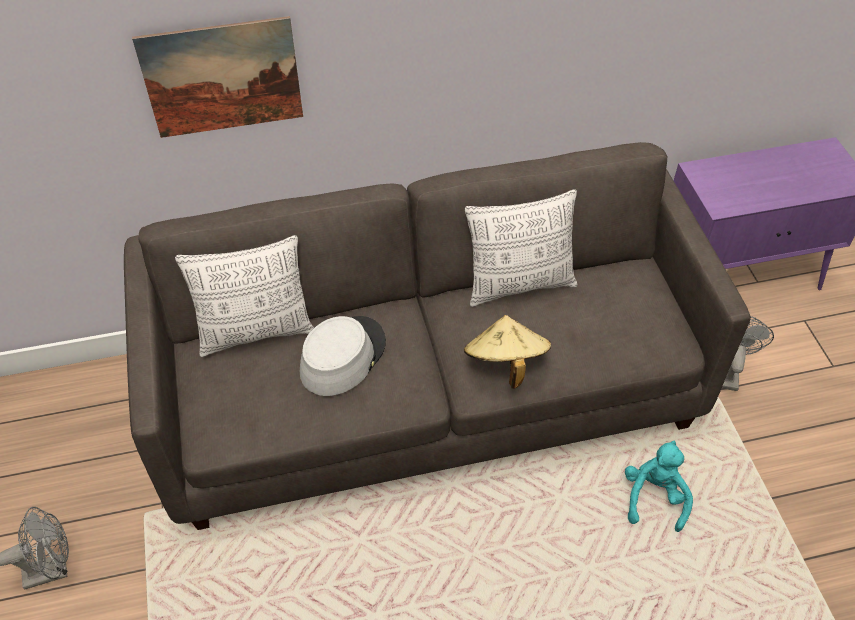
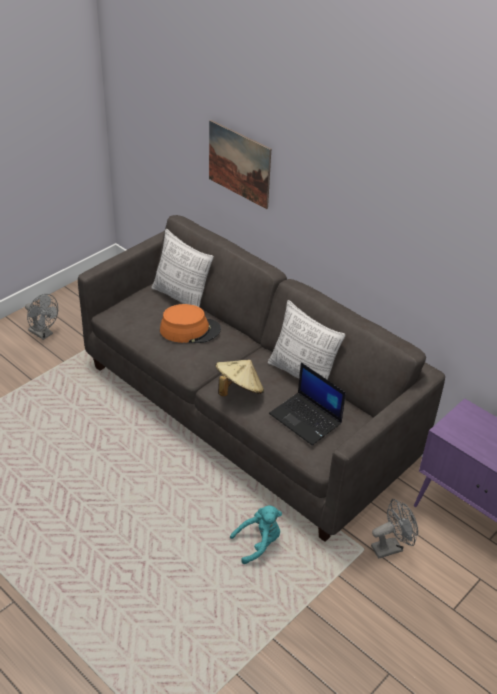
camera: 55 degrees right, 10 degrees down
grey hat [300,316,386,396] -> orange hat [160,304,221,343]
none -> laptop [269,362,346,445]

